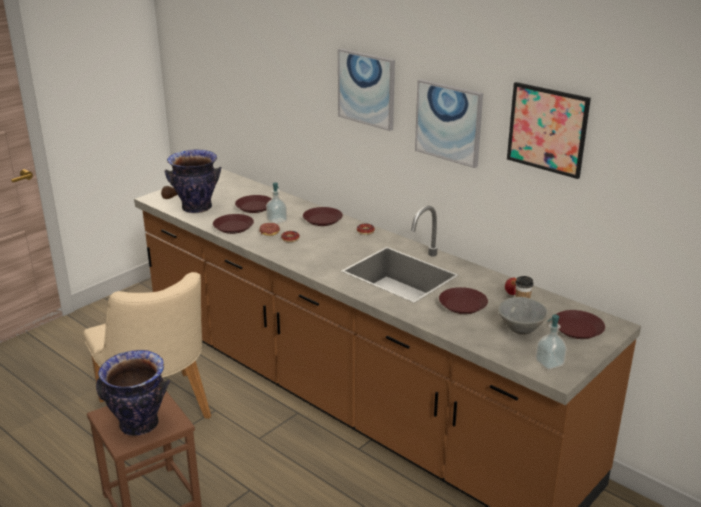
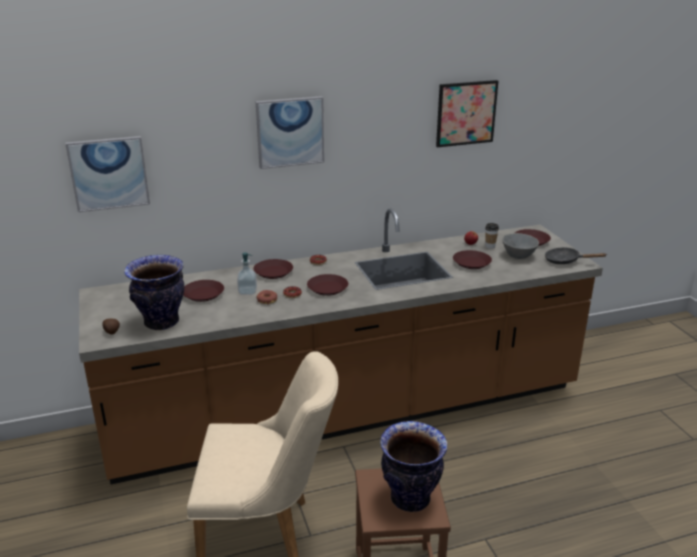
camera: 60 degrees left, 0 degrees up
brown plate [213,214,254,234] -> brown plate moved to [307,274,348,296]
picture [415,79,483,168] -> picture moved to [65,136,150,212]
soap dispenser [535,314,567,370] -> black frying pan [545,247,606,264]

